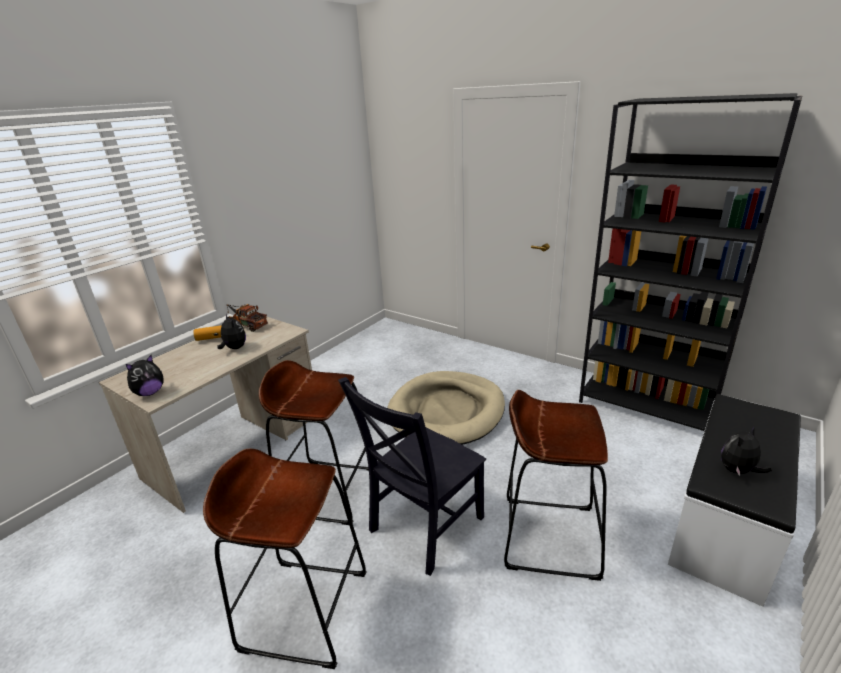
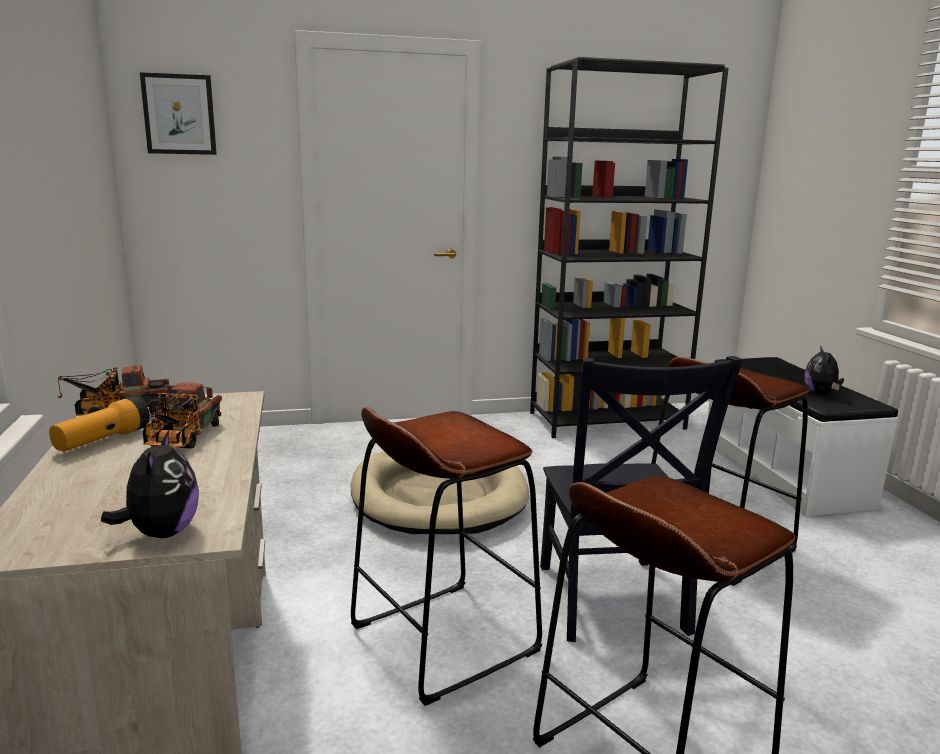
camera: 50 degrees left, 10 degrees down
plush toy [217,314,246,349] -> toy truck [143,382,222,449]
none -> picture [140,72,217,155]

